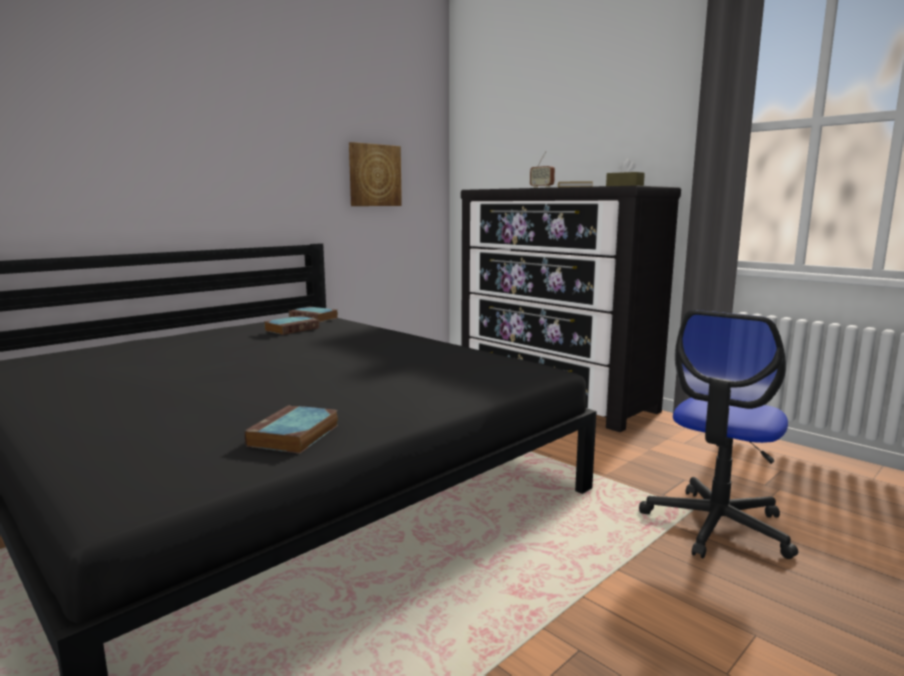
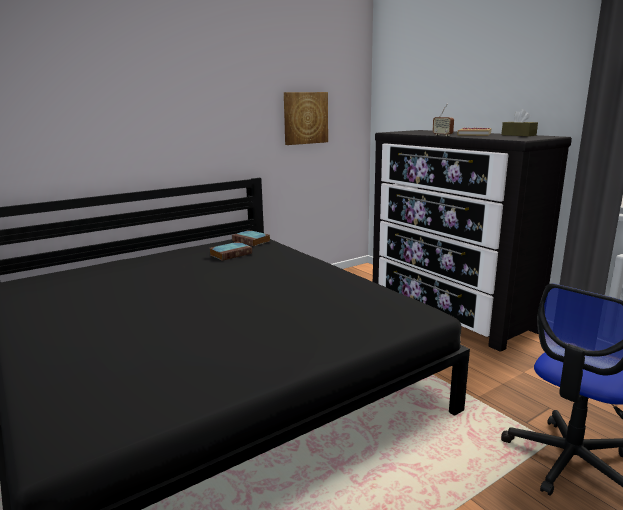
camera: 10 degrees right, 5 degrees up
book [244,405,338,454] -> none

